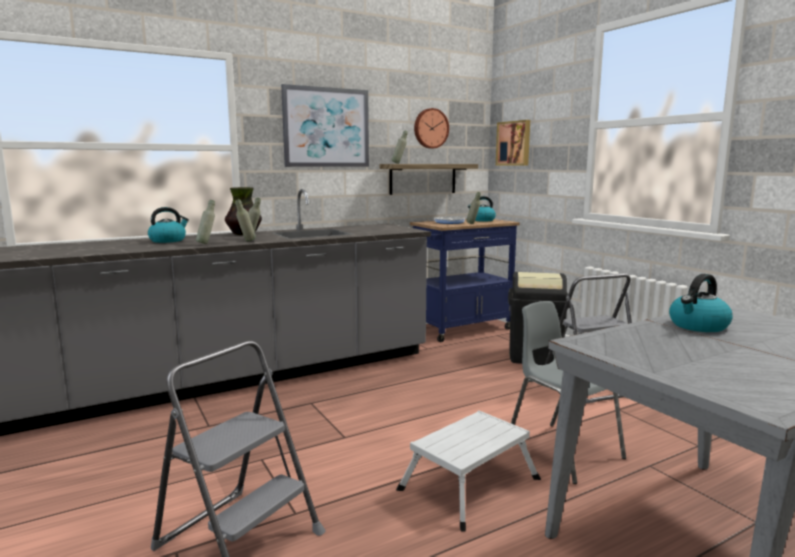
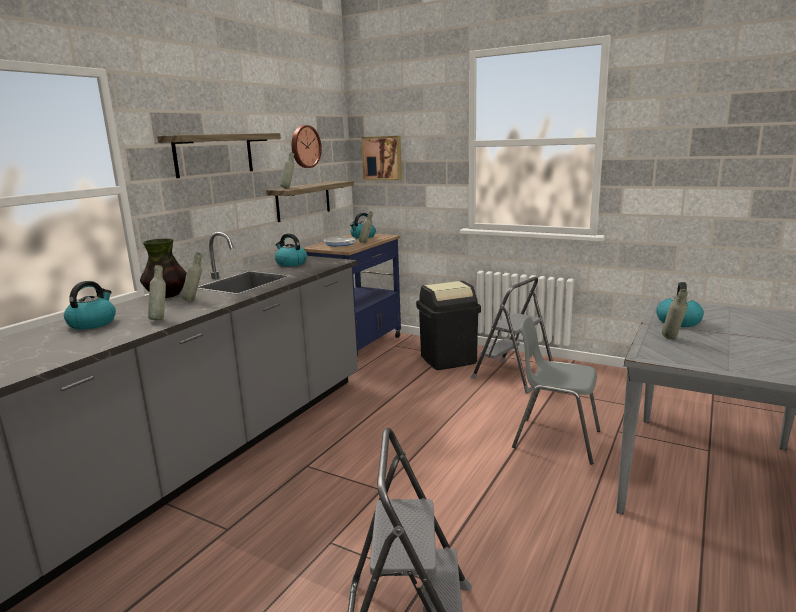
camera: 30 degrees left, 5 degrees up
grey bottle [235,199,256,241] -> grey bottle moved to [662,289,688,339]
picture [281,84,369,167] -> shelf [157,133,281,178]
white step ladder [396,410,541,531] -> none
none -> kettle [275,233,307,266]

